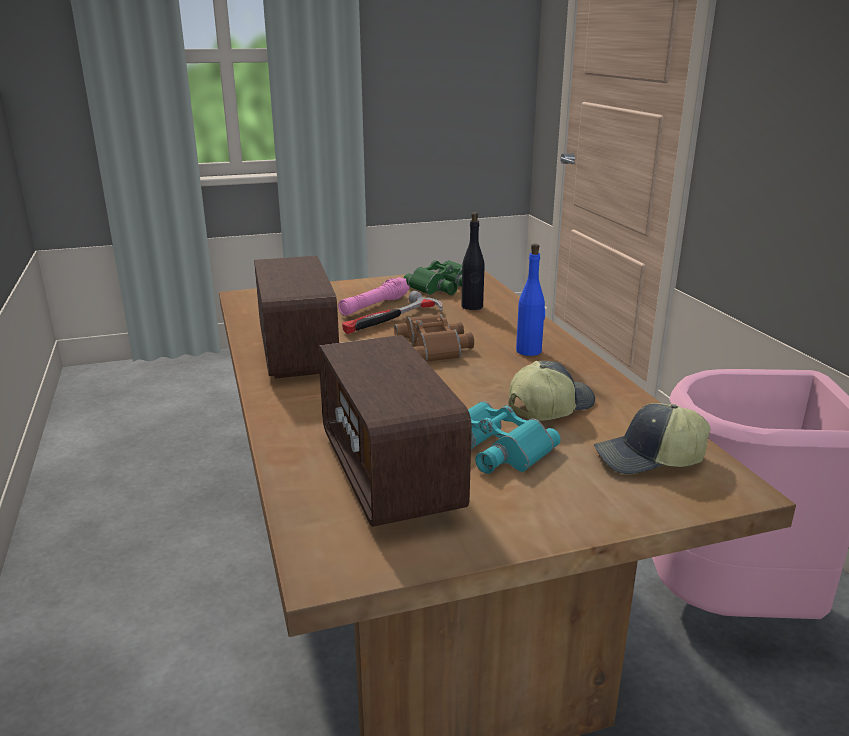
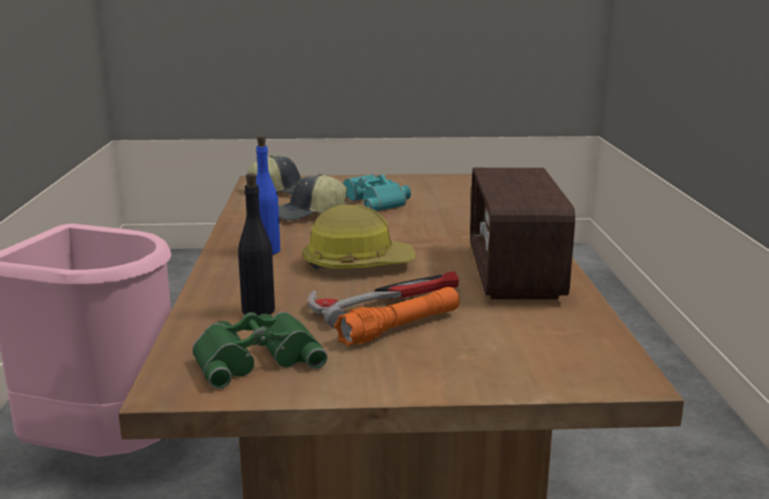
camera: 165 degrees left, 5 degrees down
radio [318,335,472,527] -> none
pink flashlight [338,277,409,316] -> orange flashlight [334,287,460,346]
brown binoculars [394,314,474,362] -> hard hat [302,205,415,270]

